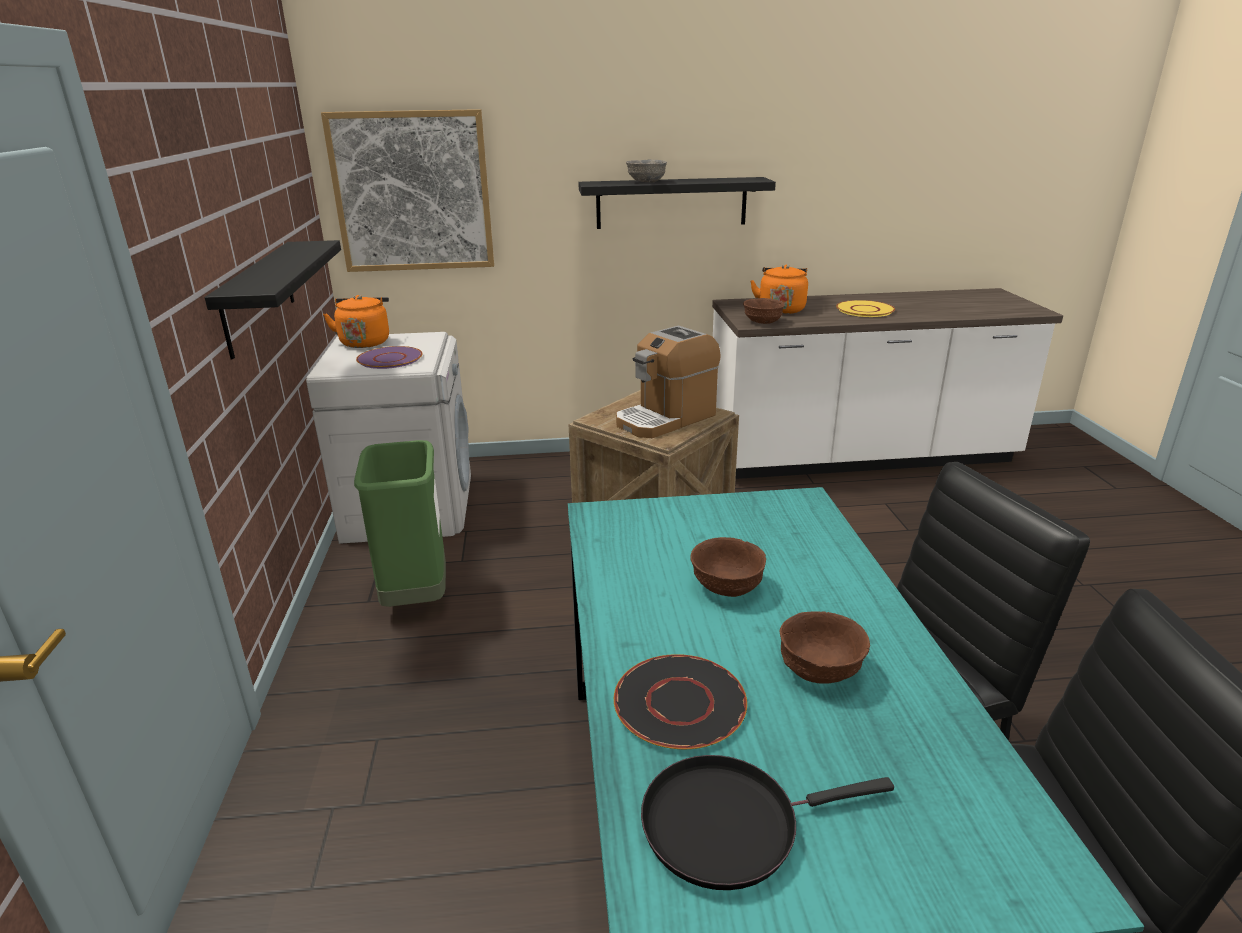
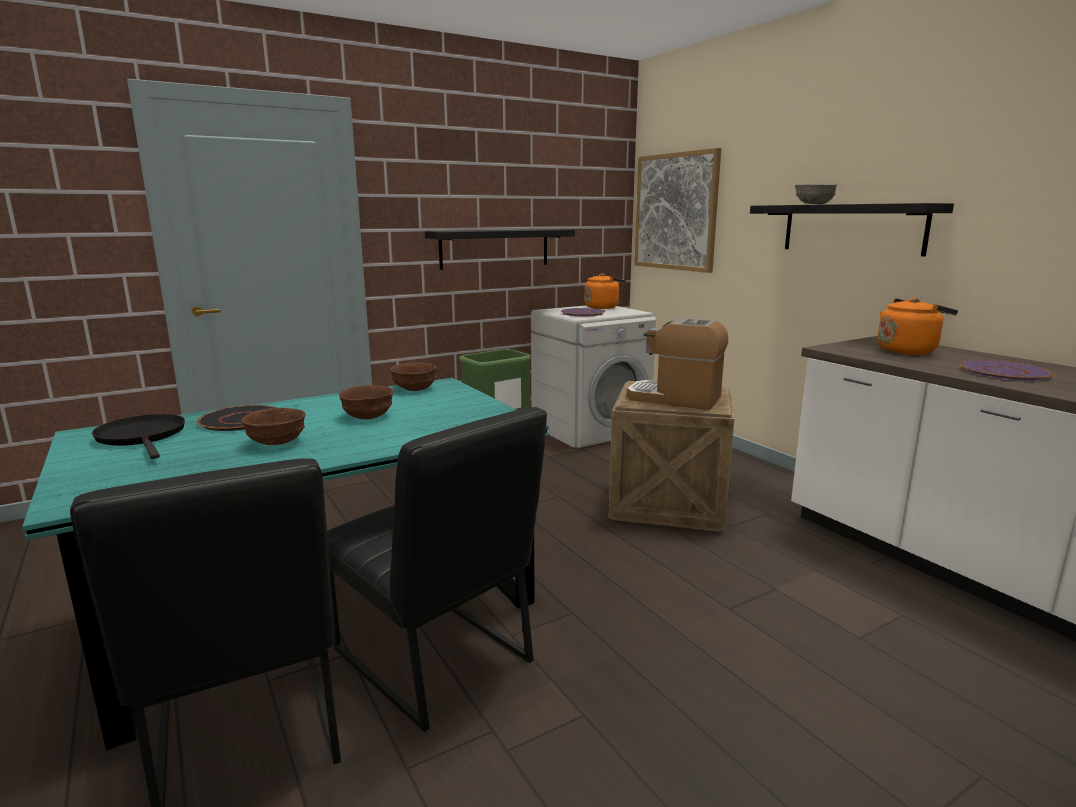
camera: 65 degrees right, 10 degrees down
brown bowl [743,298,785,324] -> brown bowl moved to [390,363,437,391]
yellow plate [836,300,895,317] -> purple plate [960,360,1054,381]

